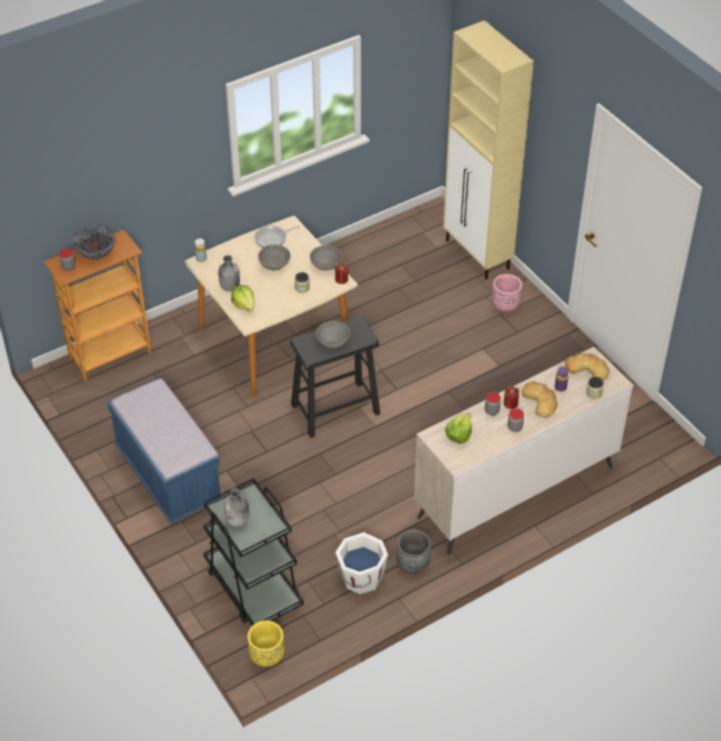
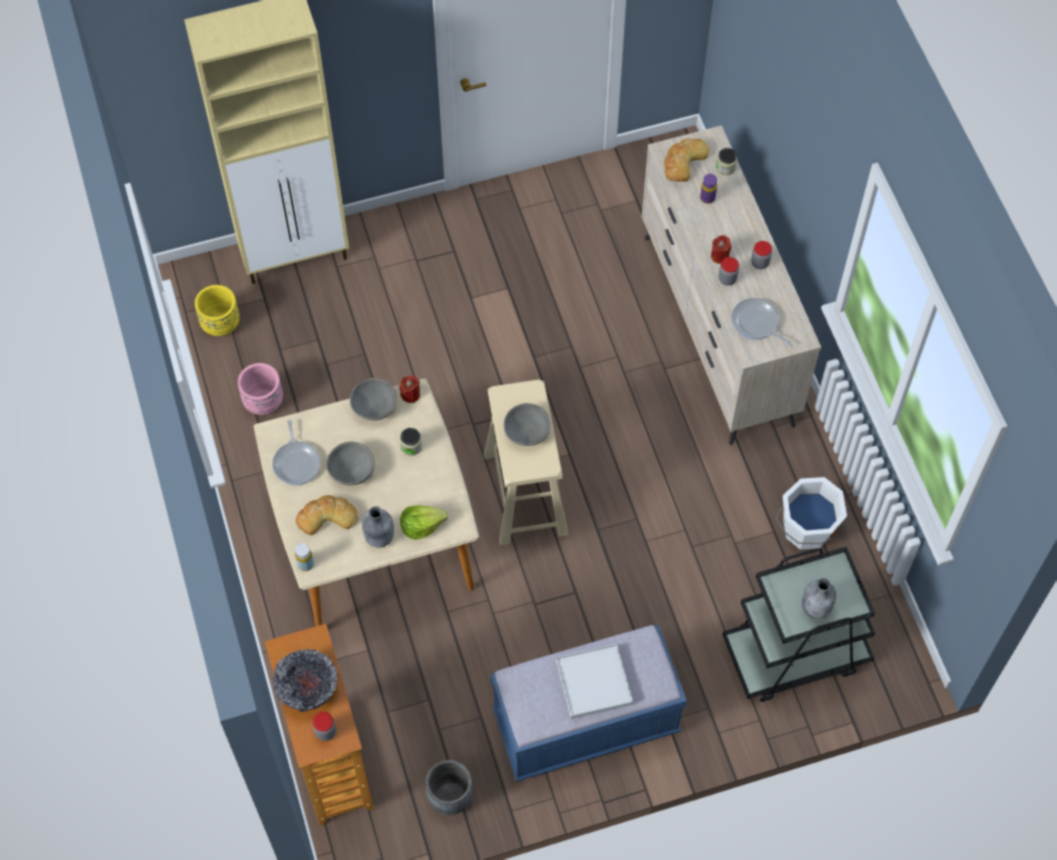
camera: 75 degrees left, 15 degrees up
yellow planter [247,620,285,667] -> yellow planter moved to [195,285,240,336]
black stool [290,317,380,438] -> beige stool [484,379,568,545]
grey planter [396,529,431,574] -> grey planter moved to [425,760,473,815]
lettuce [445,413,472,444] -> frying pan [732,298,793,346]
pink planter [492,274,522,313] -> pink planter moved to [238,363,283,415]
bread [522,382,558,418] -> bread moved to [296,495,359,535]
none -> white tray [556,644,633,719]

